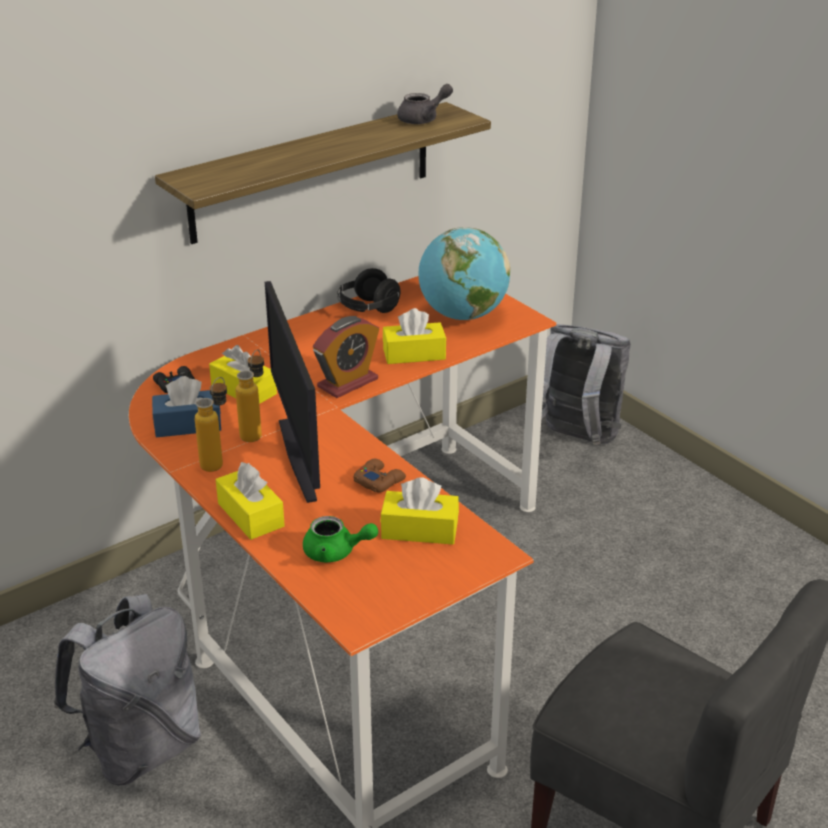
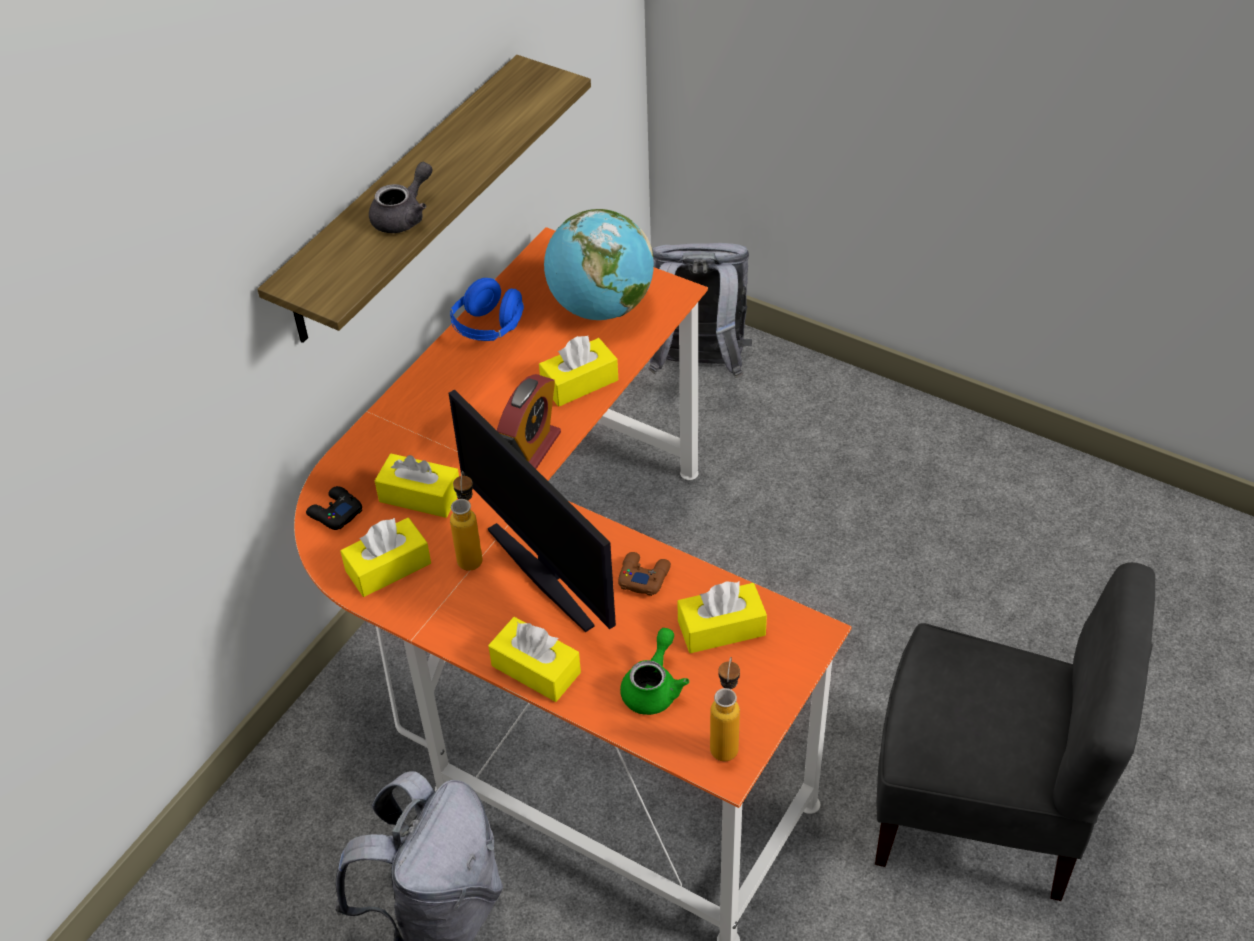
camera: 20 degrees left, 15 degrees up
blue tissue box [152,376,221,437] -> yellow tissue box [340,518,431,597]
bottle [195,377,227,472] -> bottle moved to [710,657,740,761]
green teapot [303,516,378,563] -> green teapot turned 60 degrees counterclockwise [620,628,689,715]
black headphones [337,268,401,313] -> blue headphones [450,278,524,341]
grey teapot [397,84,453,124] -> grey teapot moved to [369,162,432,233]

